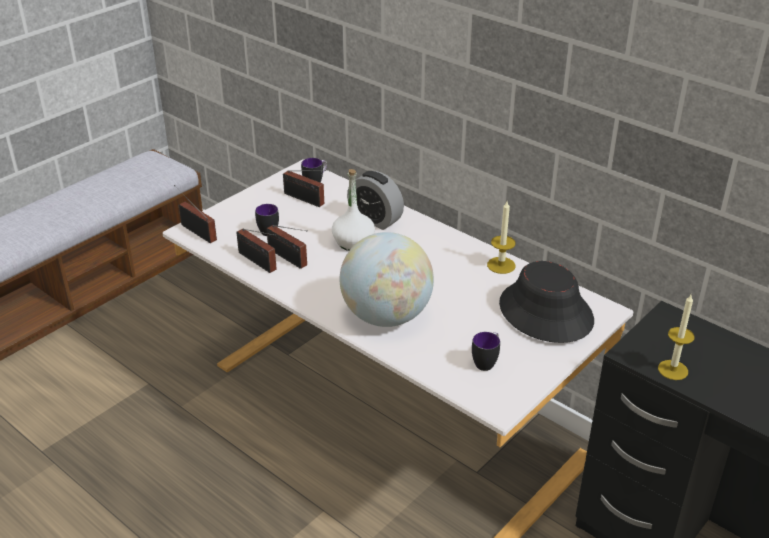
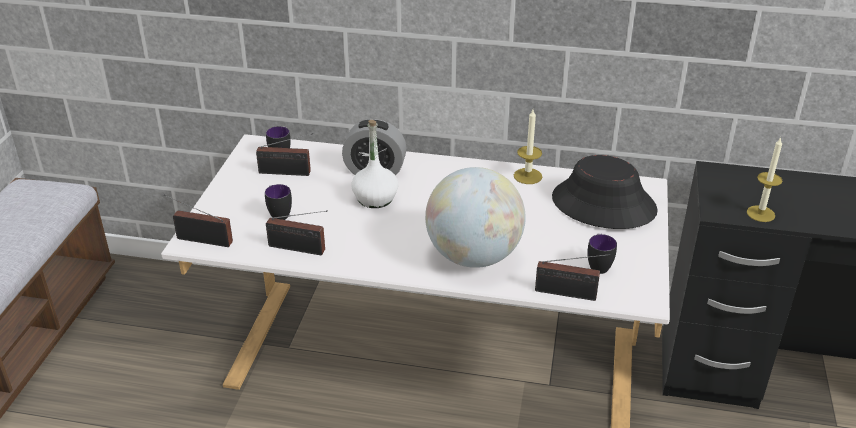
camera: 30 degrees left, 0 degrees up
radio [267,225,308,269] -> radio moved to [535,254,610,301]

